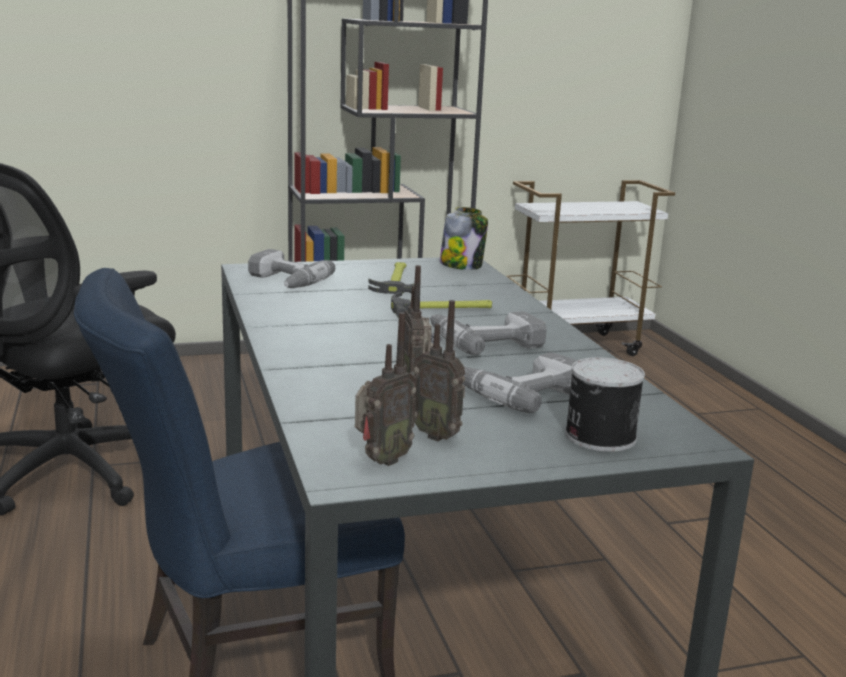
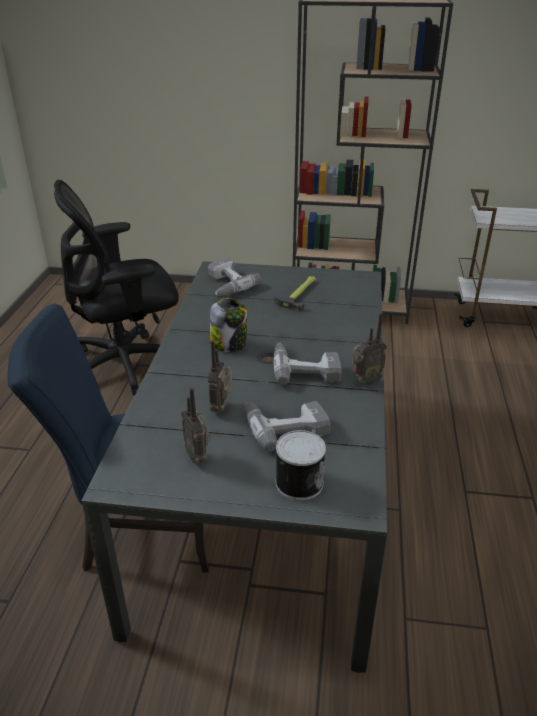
camera: 25 degrees right, 15 degrees up
radio [355,312,416,466] -> radio moved to [352,313,387,386]
hammer [391,292,492,318] -> none
jar [440,207,488,270] -> jar moved to [210,298,247,352]

